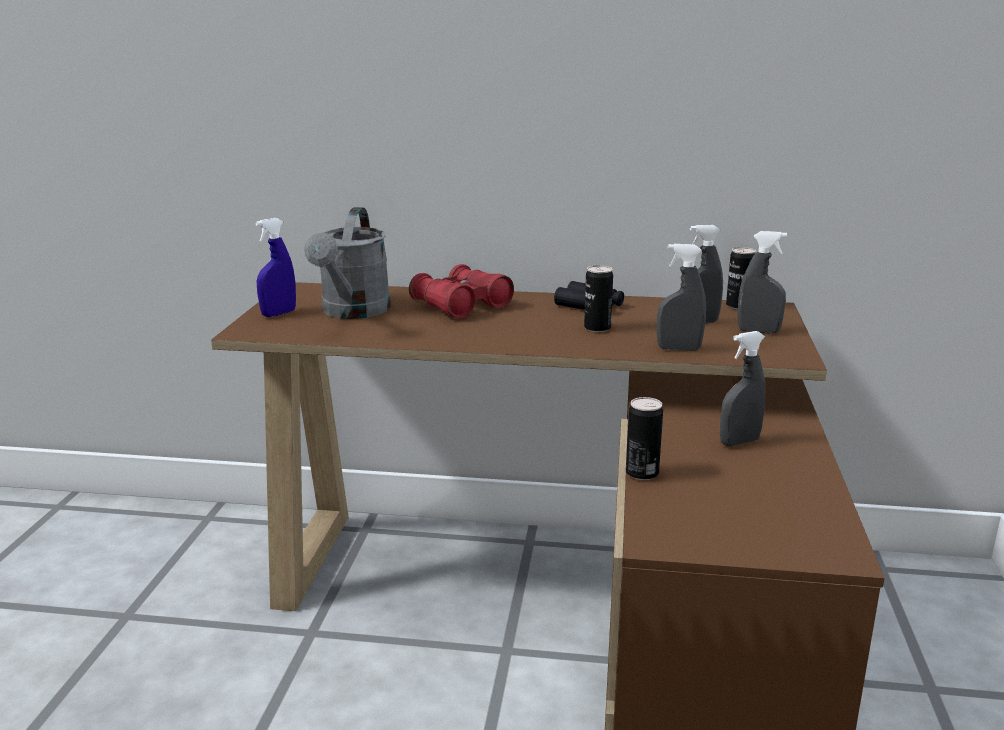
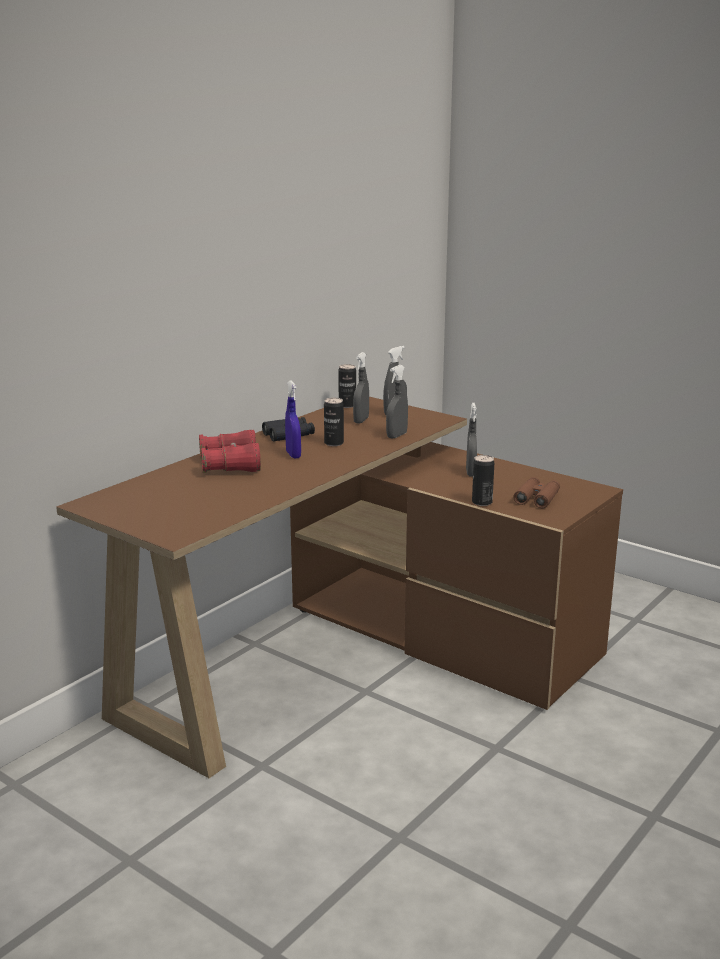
camera: 60 degrees left, 0 degrees up
blue spray bottle [255,218,296,317] -> blue spray bottle moved to [285,380,301,458]
grey watering can [304,207,391,319] -> none
none -> brown binoculars [513,477,560,508]

